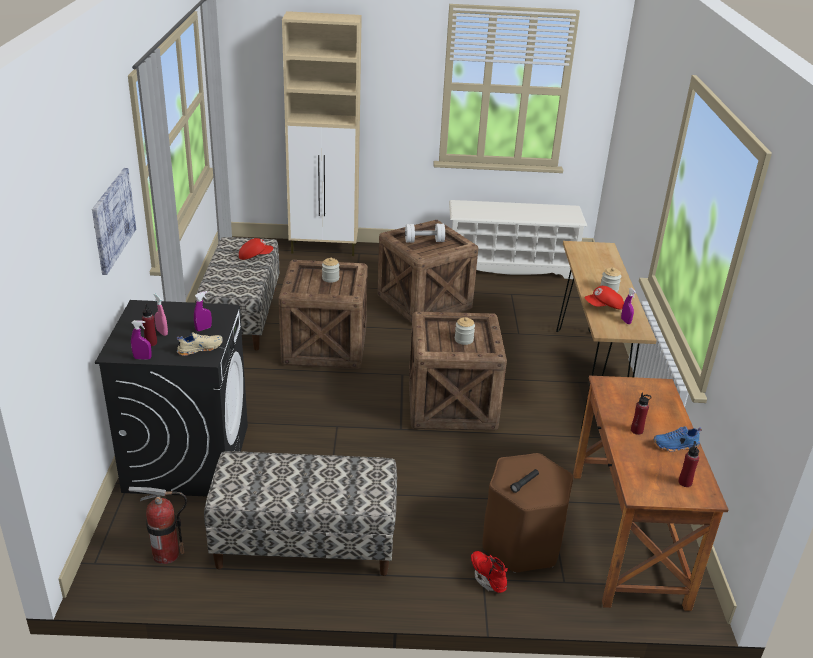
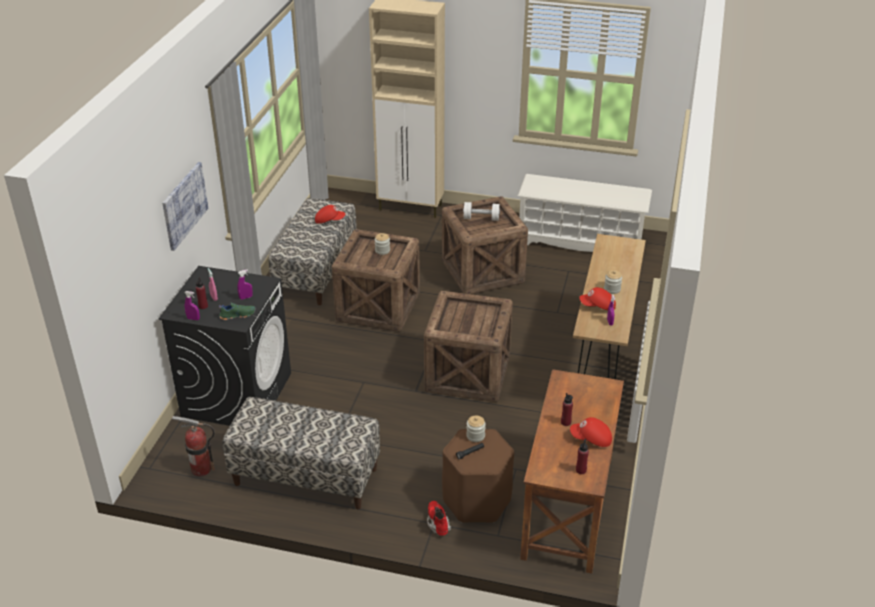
camera: 15 degrees right, 5 degrees up
beige shoe [177,332,223,356] -> green shoe [219,303,255,320]
jar [455,317,475,345] -> jar moved to [466,415,486,442]
blue shoe [653,426,702,452] -> red cap [570,417,612,447]

